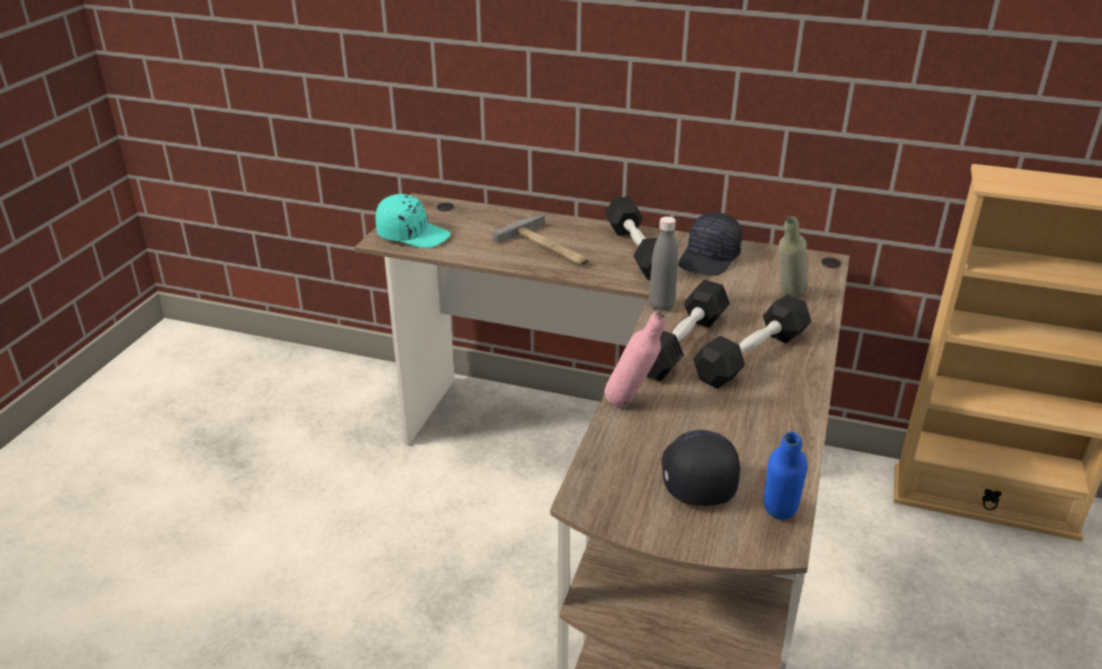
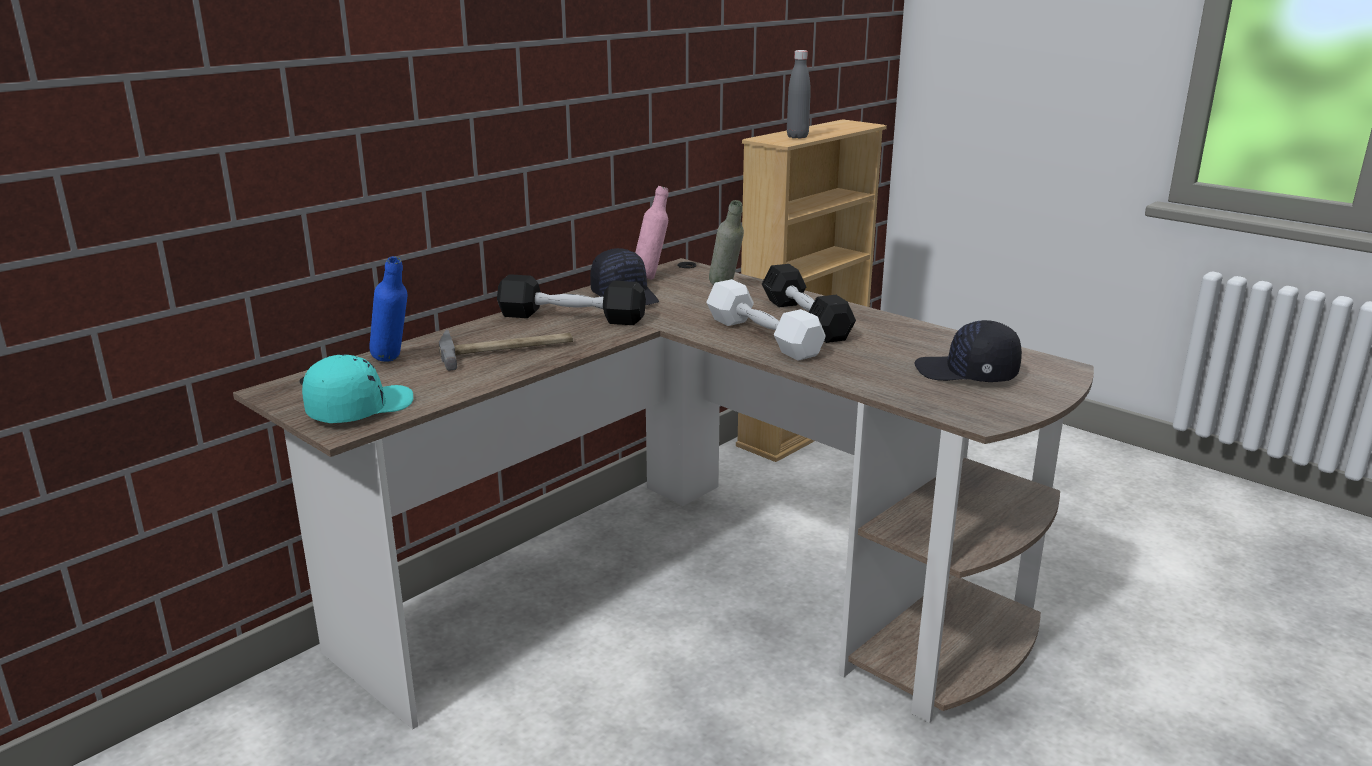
camera: 65 degrees left, 10 degrees down
pink bottle [604,310,667,407] -> pink bottle moved to [635,186,668,280]
black dumbbell [647,280,730,381] -> white dumbbell [706,279,825,361]
grey bottle [649,216,678,311] -> grey bottle moved to [787,50,811,139]
blue bottle [764,432,808,520] -> blue bottle moved to [369,256,407,362]

